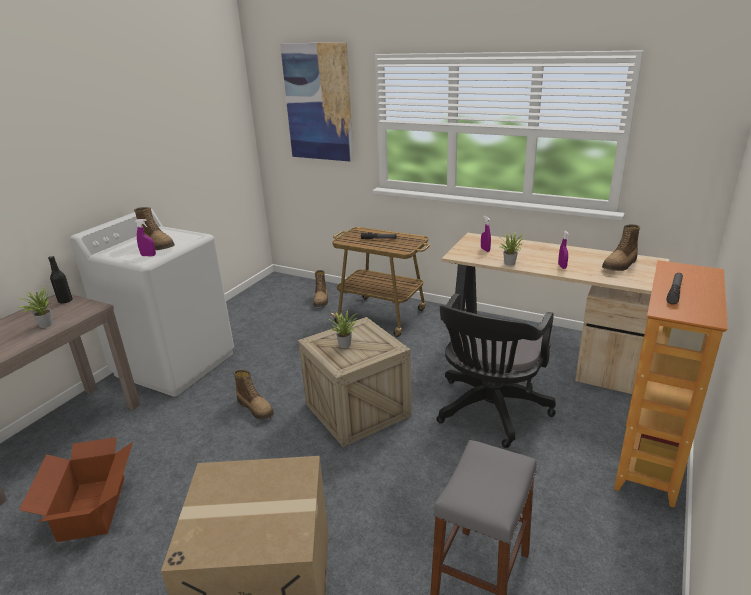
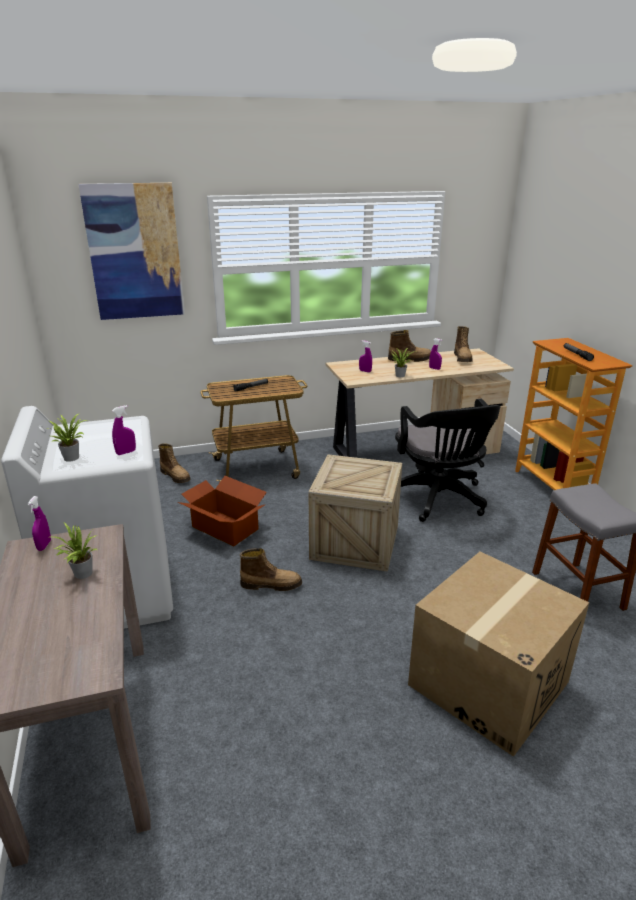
camera: 45 degrees left, 0 degrees up
cardboard box [19,437,133,542] -> cardboard box moved to [178,476,267,546]
black bottle [48,256,73,303] -> purple spray bottle [28,496,51,551]
boot [134,207,174,250] -> boot moved to [388,330,431,362]
potted plant [328,310,358,348] -> potted plant moved to [49,414,87,462]

